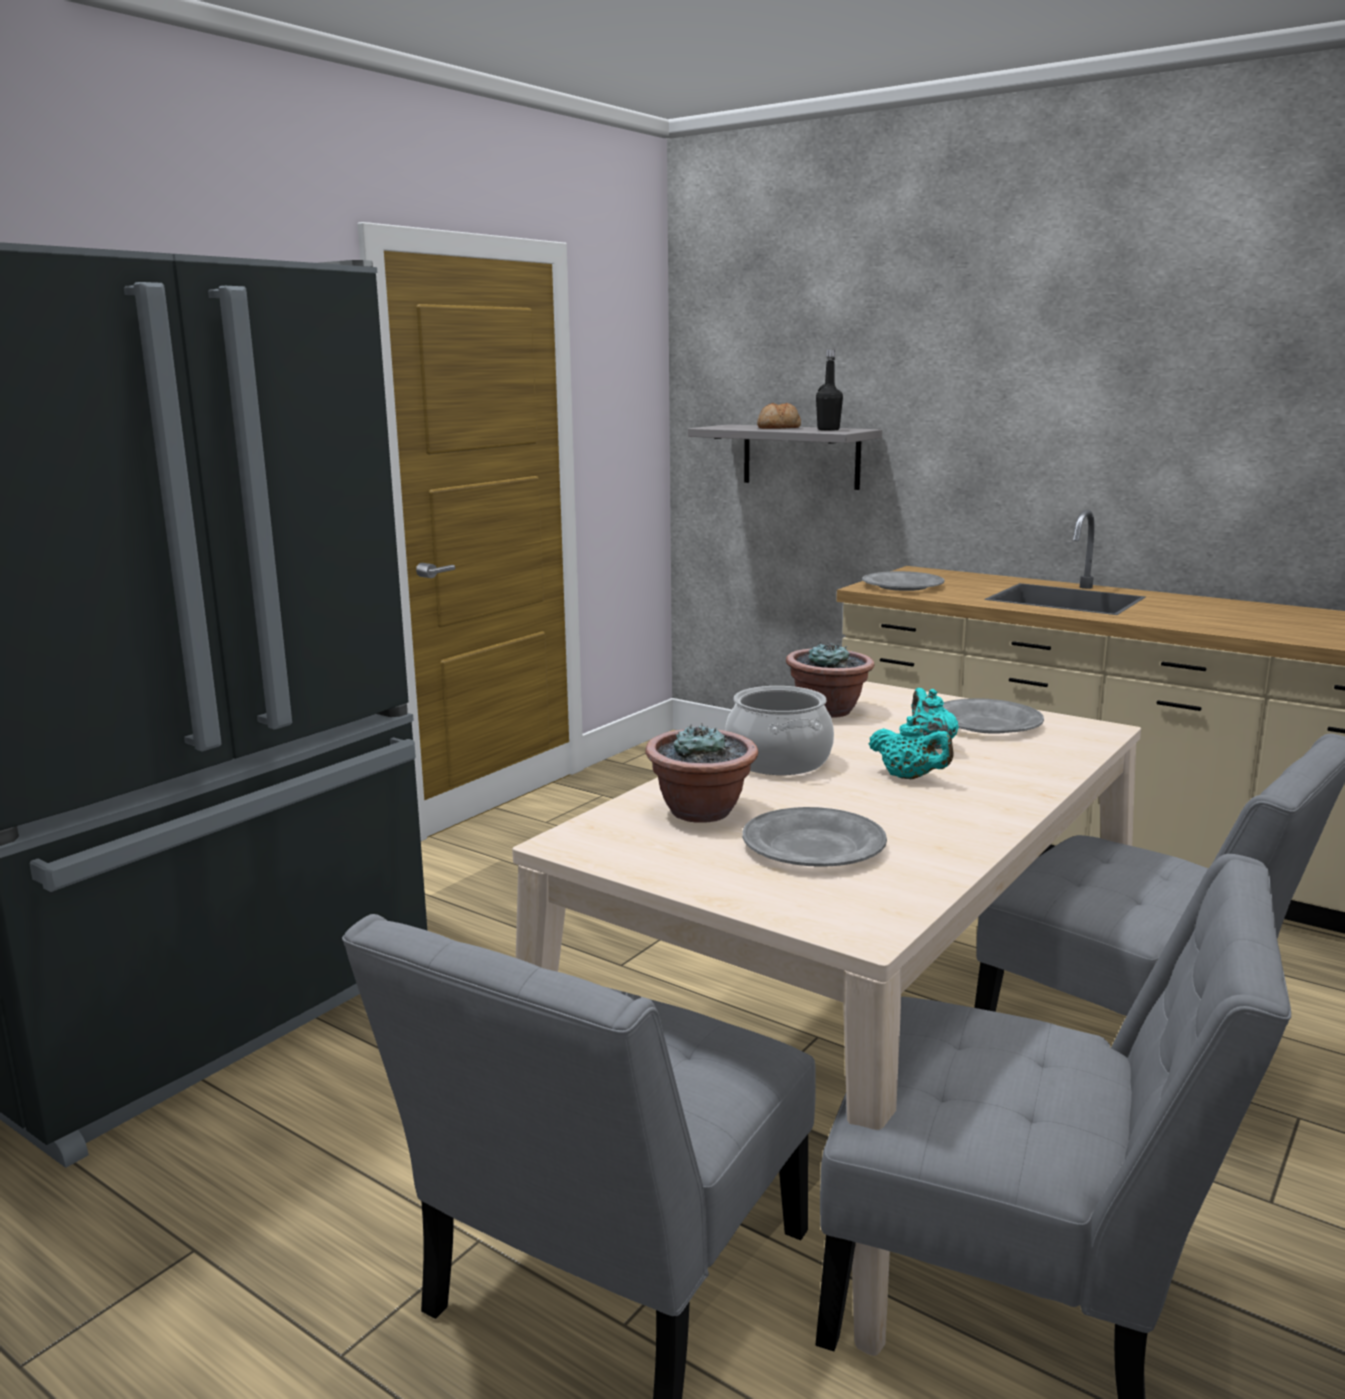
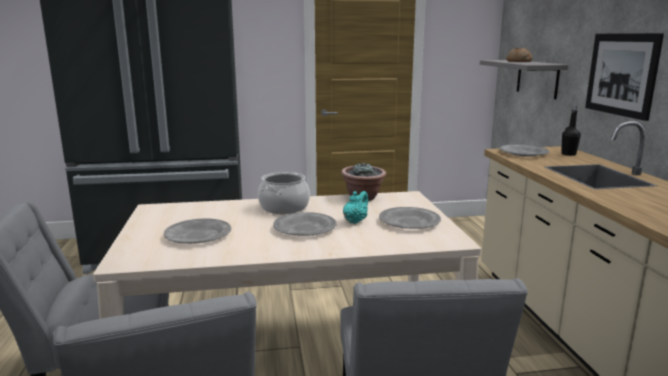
camera: 45 degrees right, 0 degrees up
potted plant [645,723,758,823] -> none
black bottle [816,350,843,431] -> black bottle moved to [561,106,581,156]
turquoise teapot [869,716,954,779] -> grey plate [273,212,337,236]
none -> picture [585,33,664,121]

